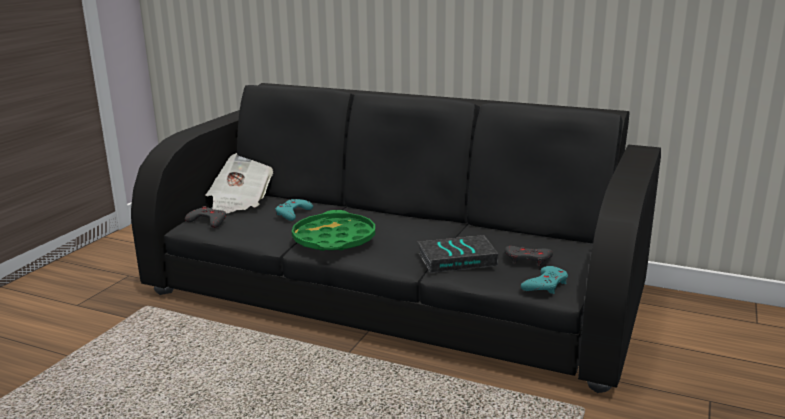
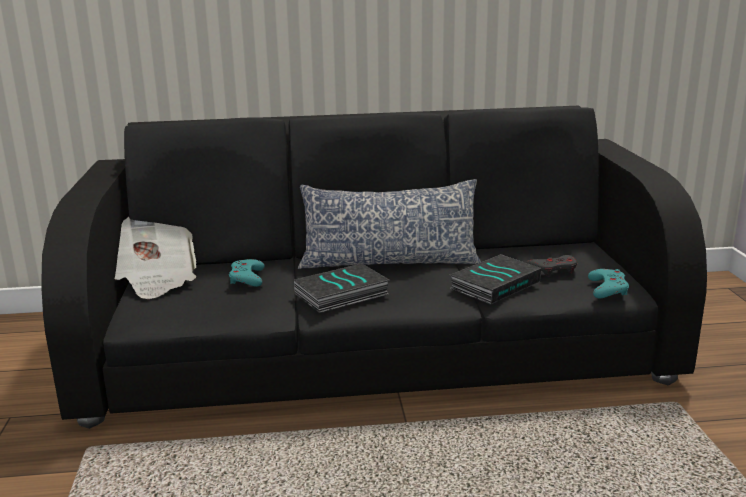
camera: 30 degrees left, 0 degrees up
grey game controller [185,206,226,228] -> none
green tray [292,210,375,251] -> book [294,263,389,313]
none -> pillow [298,179,481,269]

